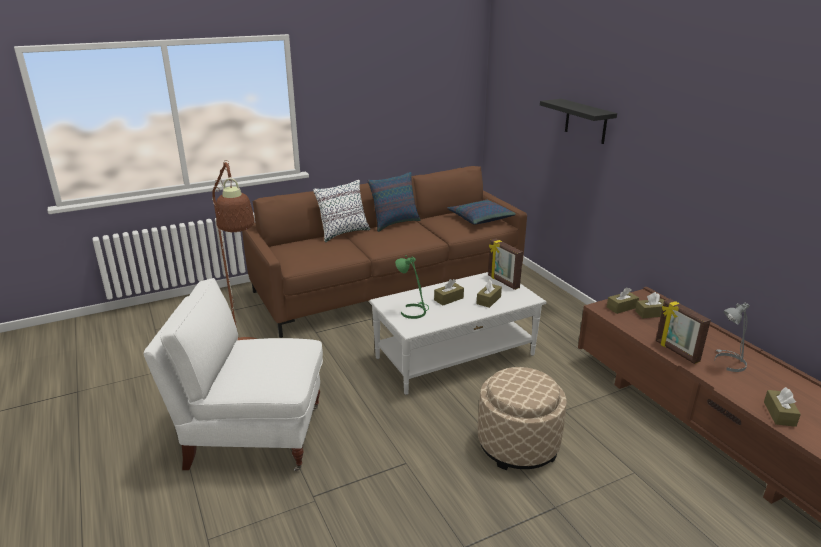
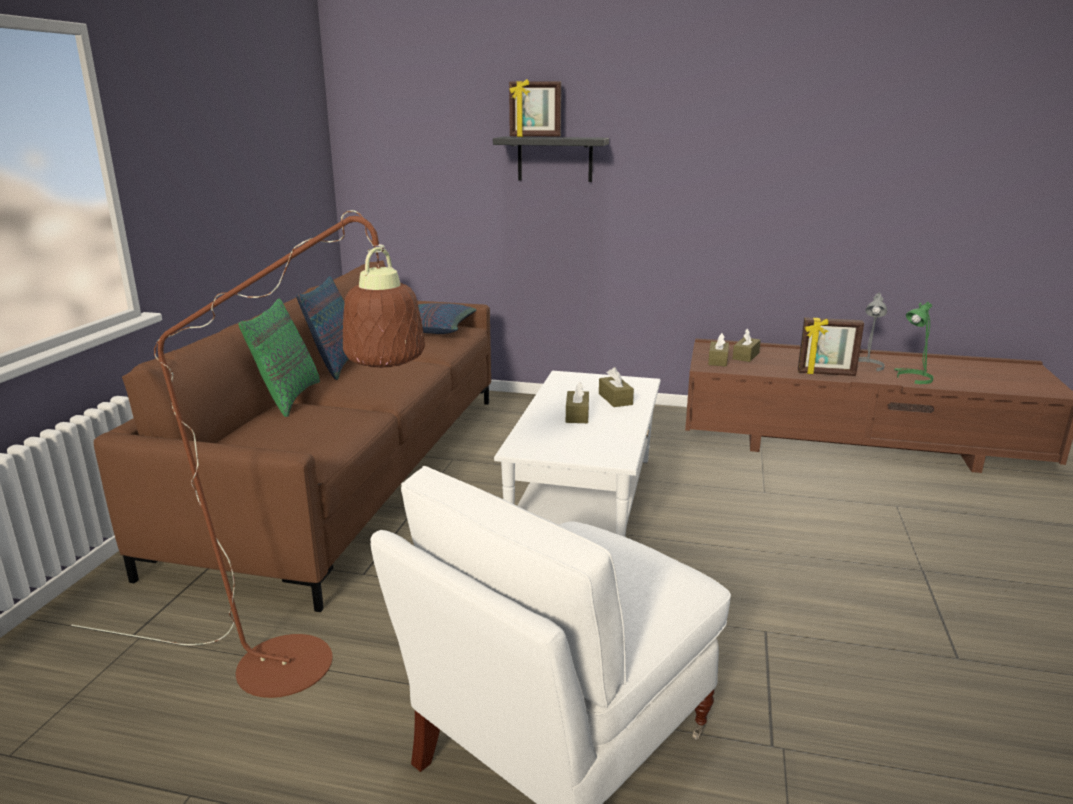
camera: 50 degrees left, 5 degrees down
white pillow [313,180,370,242] -> green pillow [238,299,320,417]
green table lamp [395,255,429,319] -> green table lamp moved to [894,302,934,384]
beige ottoman [478,367,567,470] -> none
picture frame [488,238,523,290] -> picture frame moved to [509,79,561,137]
brown tissue box [764,387,801,427] -> none

